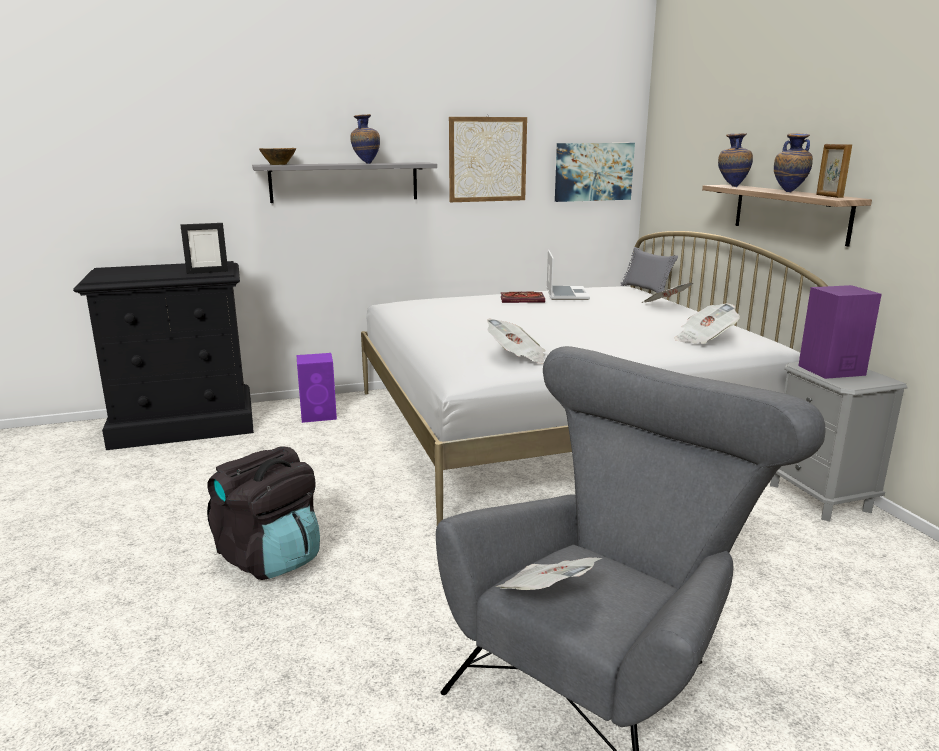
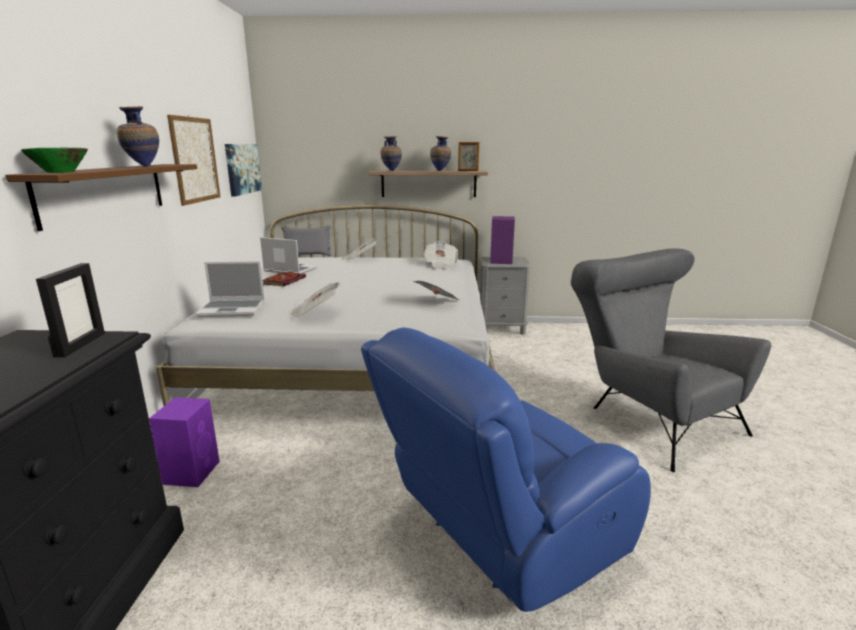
camera: 70 degrees left, 0 degrees up
black backpack [207,446,320,580] -> blue armchair [361,327,651,612]
grey shelf [252,162,437,203] -> brown shelf [5,164,197,231]
brown bowl [259,148,296,165] -> green bowl [21,147,88,173]
newspaper [496,557,602,590] -> newspaper moved to [289,282,340,318]
none -> laptop [195,261,265,317]

